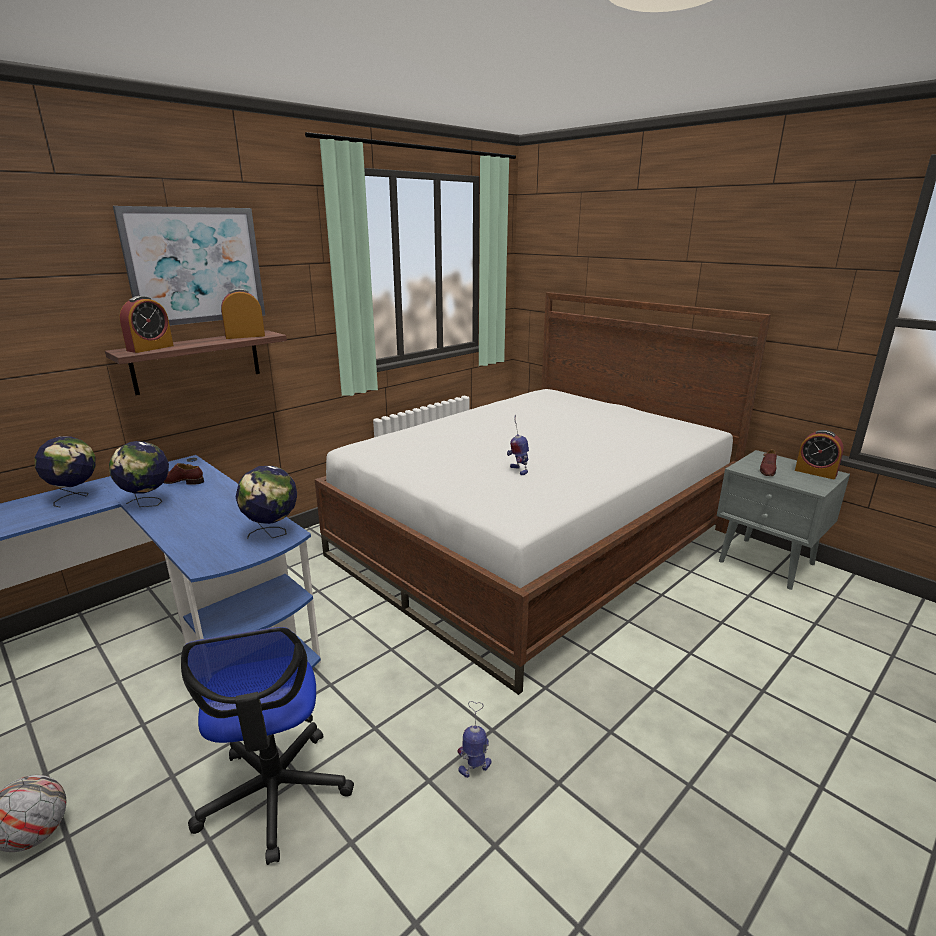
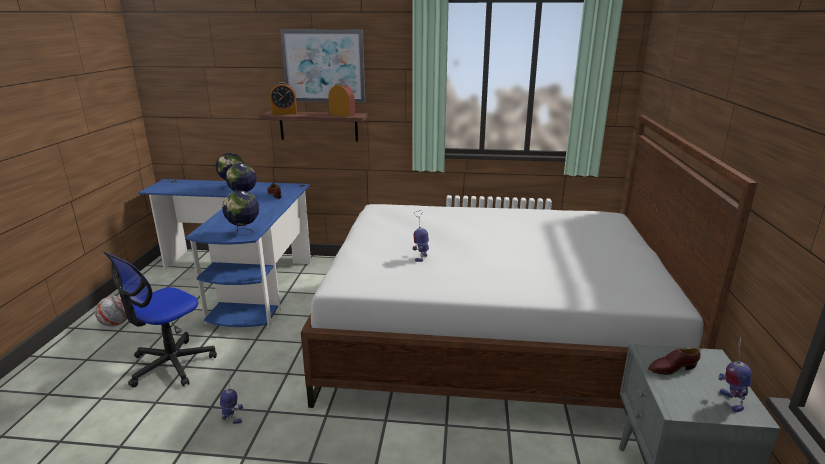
camera: 50 degrees right, 0 degrees up
alarm clock [795,430,844,479] -> toy robot [718,337,752,412]

